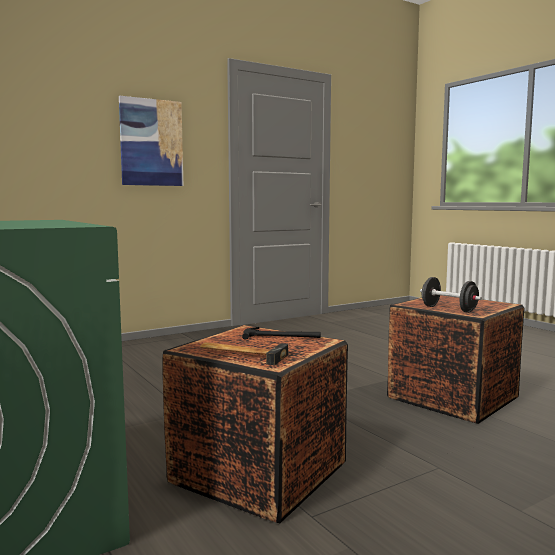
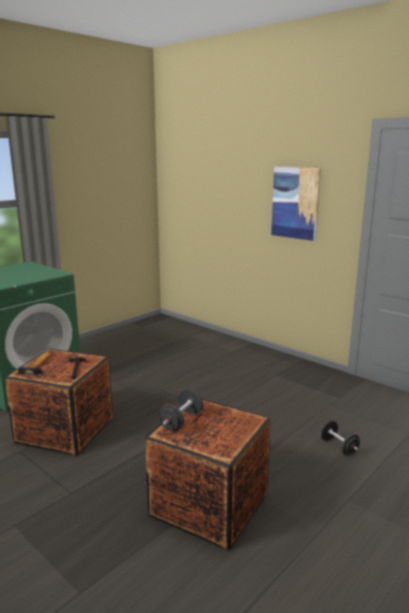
camera: 75 degrees right, 10 degrees up
none -> black dumbbell [320,420,360,456]

